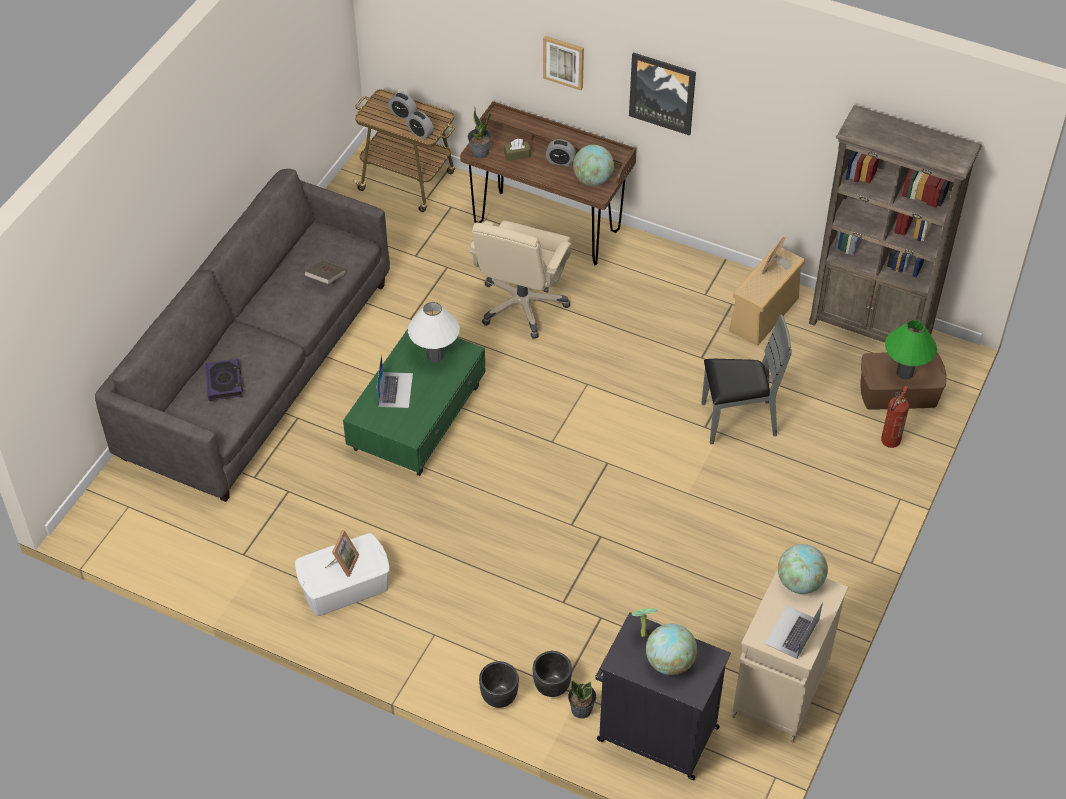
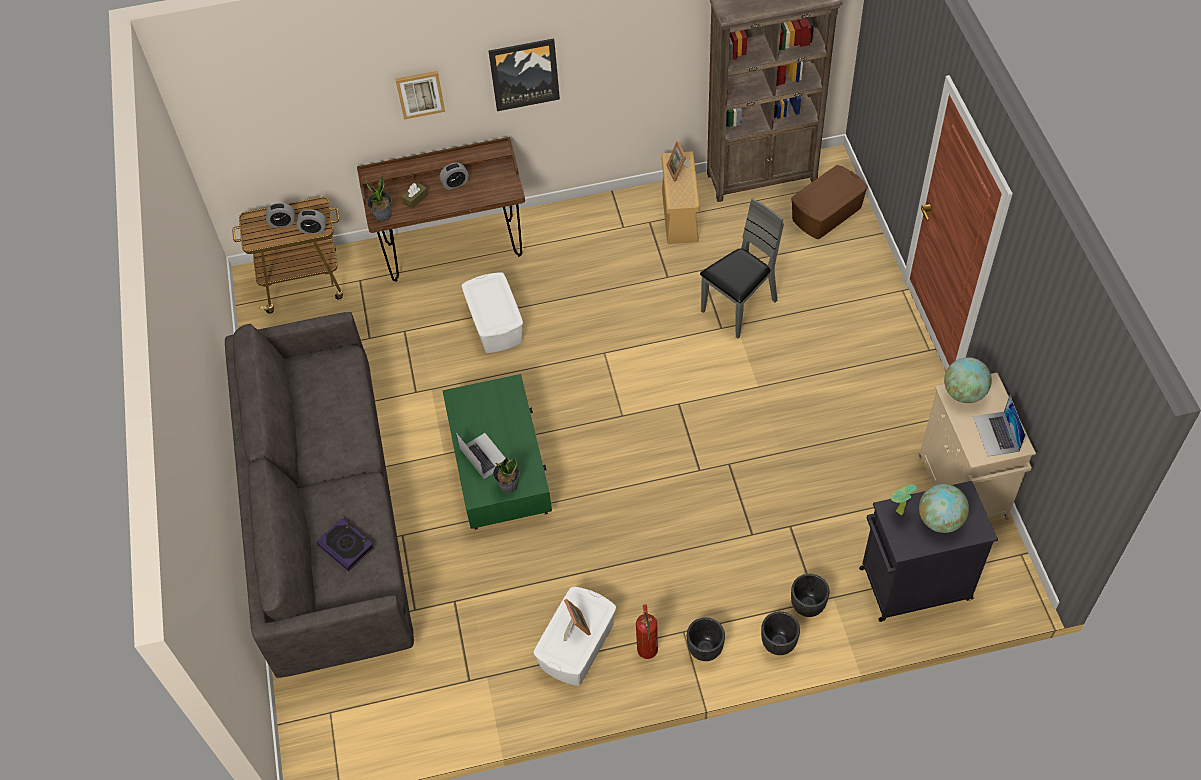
camera: 35 degrees left, 5 degrees up
brown book [304,260,346,284] -> none
white table lamp [408,302,460,363] -> none
beige office chair [469,220,571,339] -> white storage box [462,272,523,353]
potted plant [568,680,596,719] -> potted plant moved to [493,457,520,493]
globe [573,145,614,186] -> none
fire extinguisher [881,386,909,448] -> fire extinguisher moved to [636,604,658,659]
green table lamp [885,320,937,379] -> none
none -> black planter [687,617,725,661]

